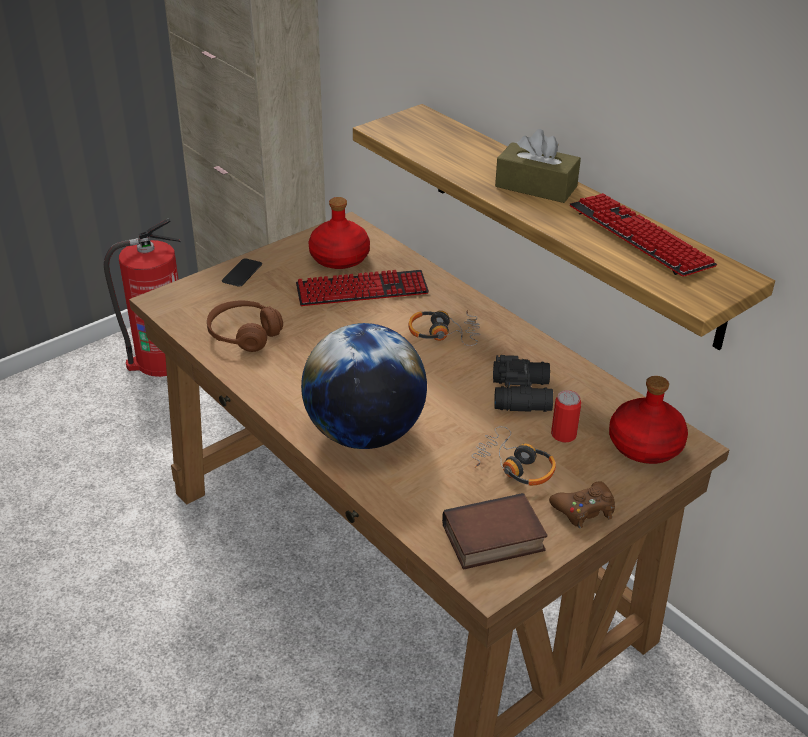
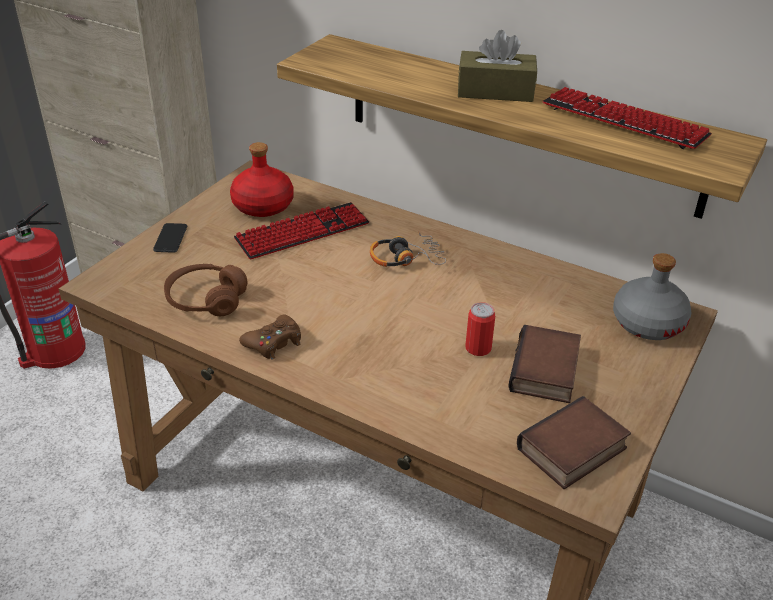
camera: 20 degrees left, 0 degrees up
globe [301,323,427,449] -> none
headphones [472,426,556,486] -> book [509,325,581,403]
black binoculars [493,355,553,412] -> none
brown game controller [549,481,615,528] -> brown game controller moved to [239,315,301,360]
can [551,390,581,442] -> can moved to [465,302,495,356]
red bottle [609,376,688,464] -> grey bottle [613,253,691,340]

